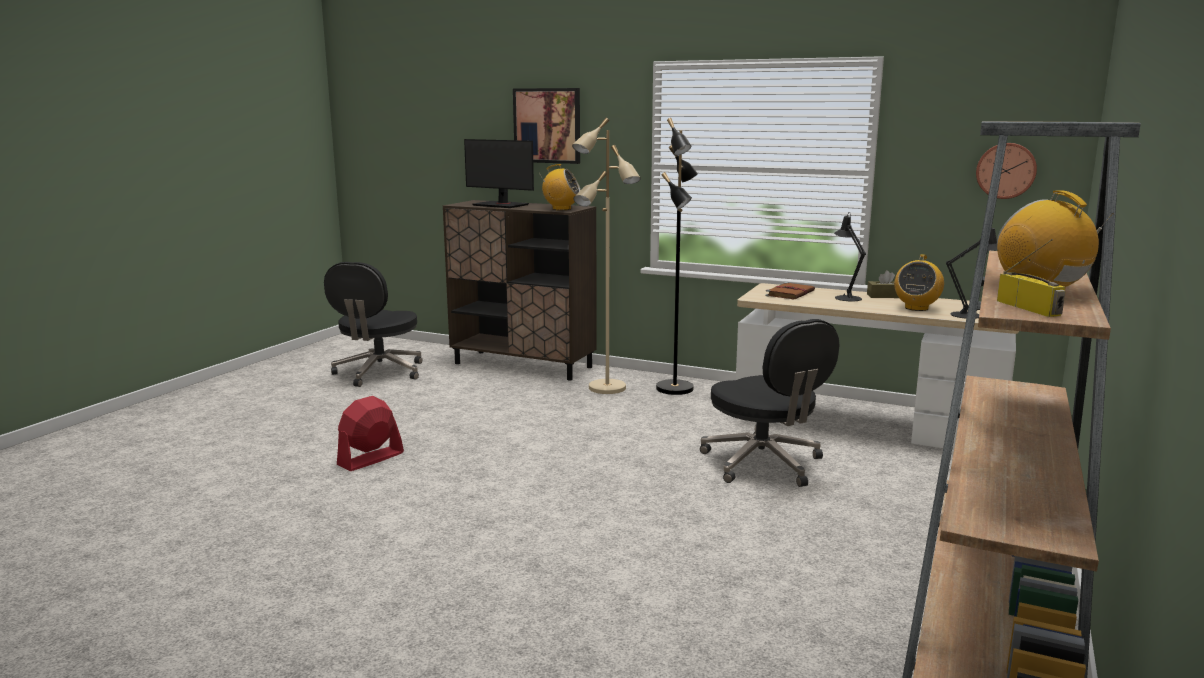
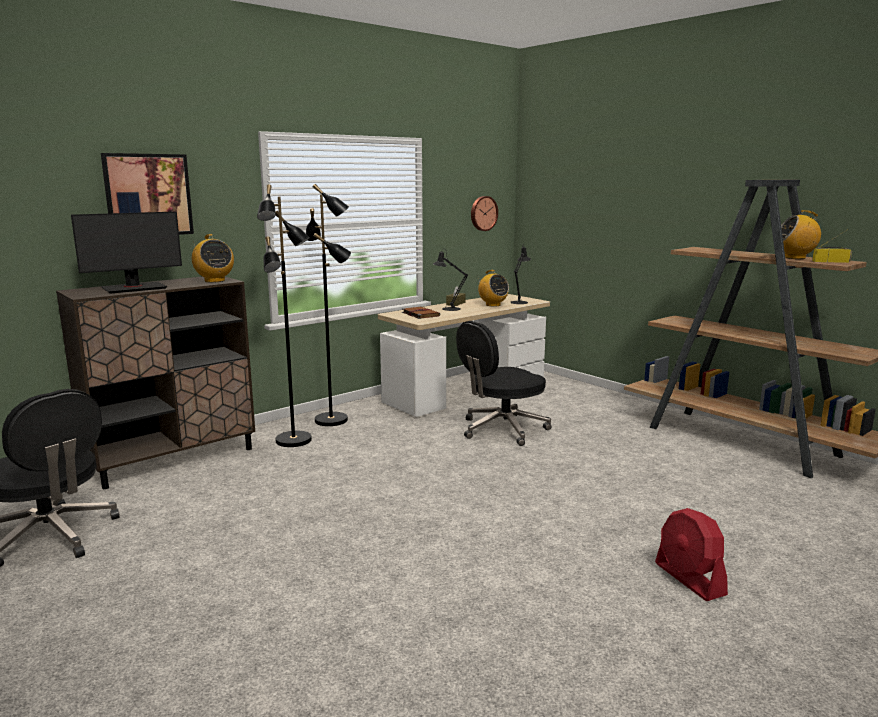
camera: 65 degrees left, 0 degrees up
red fan [337,396,404,471] -> red fan moved to [655,508,728,601]
radio [540,164,580,210] -> radio turned 105 degrees clockwise [192,234,234,283]
beige floor lamp [572,118,641,394] -> black floor lamp [257,184,312,447]
black office chair [700,319,839,487] -> black office chair turned 150 degrees clockwise [456,321,551,446]

